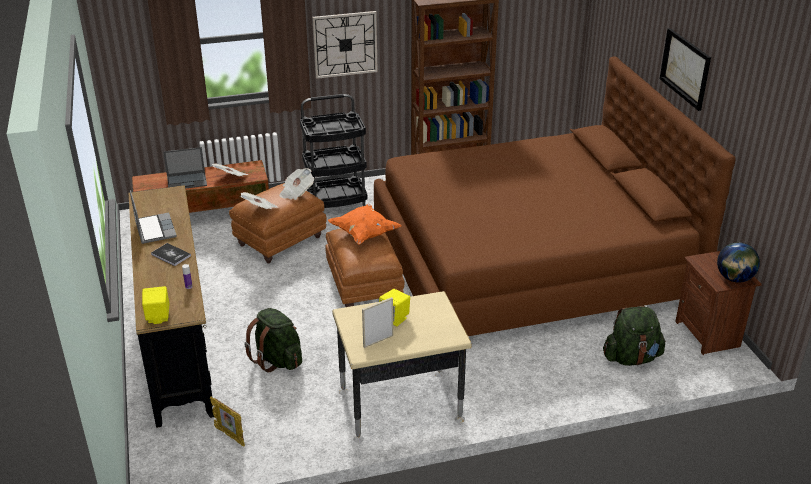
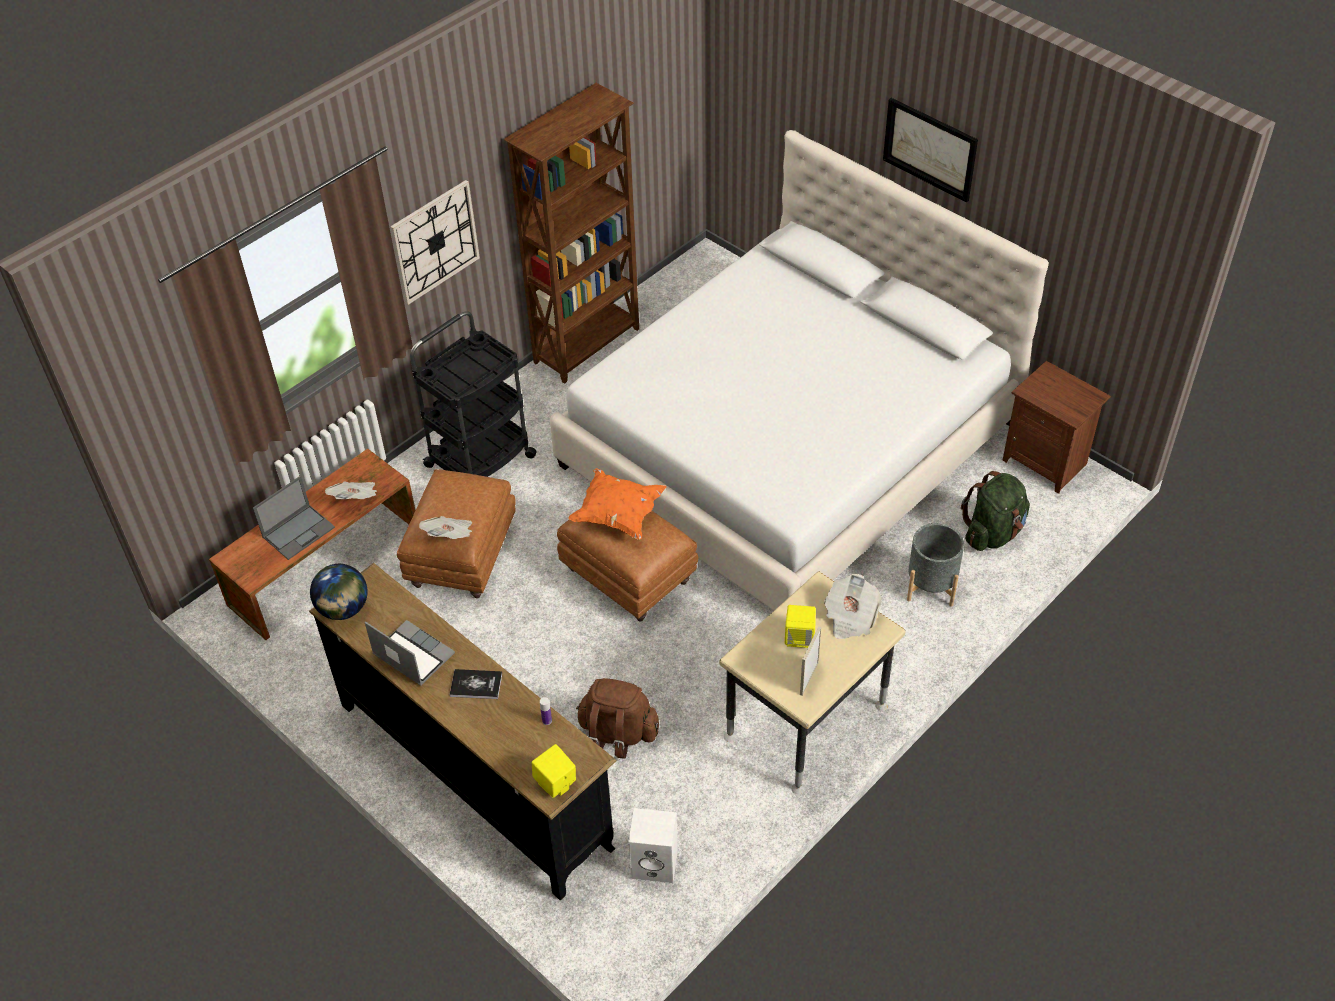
camera: 30 degrees left, 15 degrees up
picture frame [210,397,245,447] -> white speaker [628,808,678,884]
green backpack [244,308,302,373] -> brown backpack [576,678,659,759]
newspaper [279,168,314,200] -> newspaper moved to [824,574,882,639]
brown bed [374,56,735,336] -> white bed [550,130,1049,611]
globe [717,242,760,283] -> globe moved to [310,564,368,620]
none -> grey planter [907,523,964,607]

